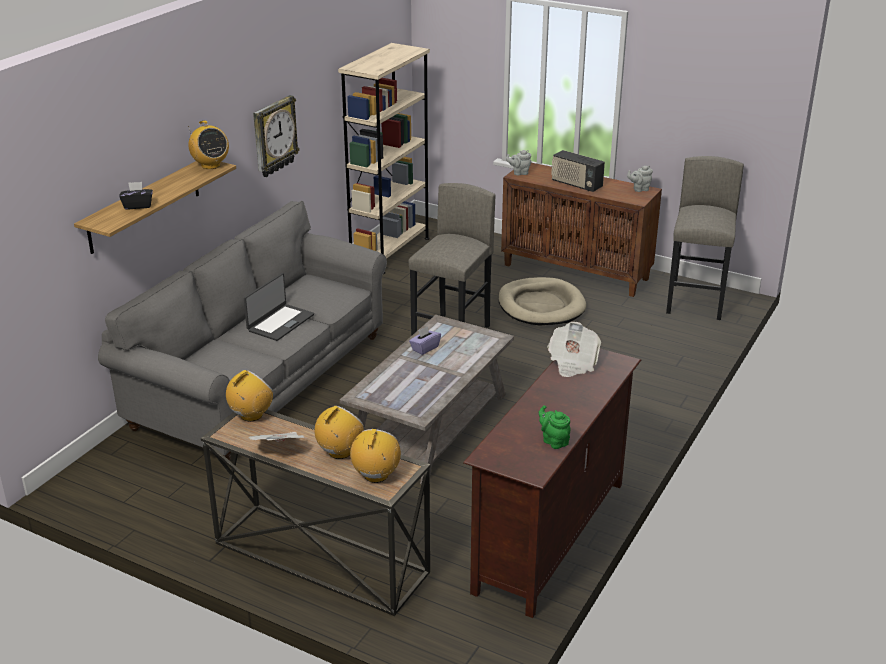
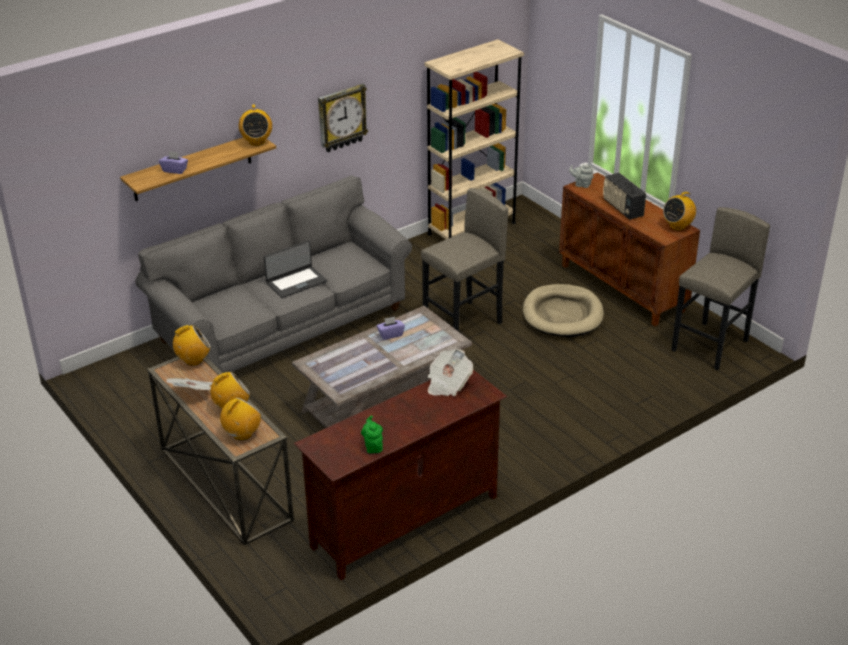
camera: 25 degrees right, 5 degrees up
black tissue box [119,182,153,209] -> purple tissue box [159,151,188,174]
grey teapot [627,166,653,192] -> radio [663,192,696,230]

